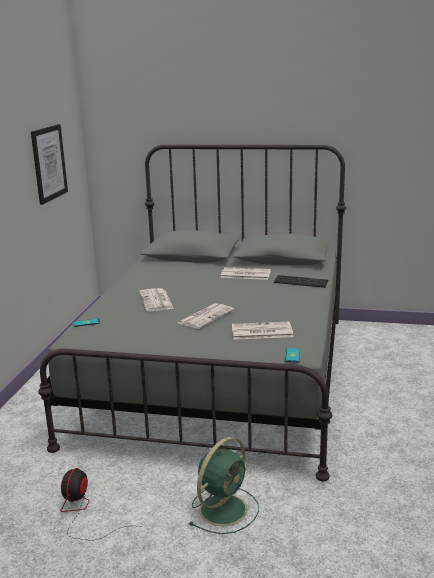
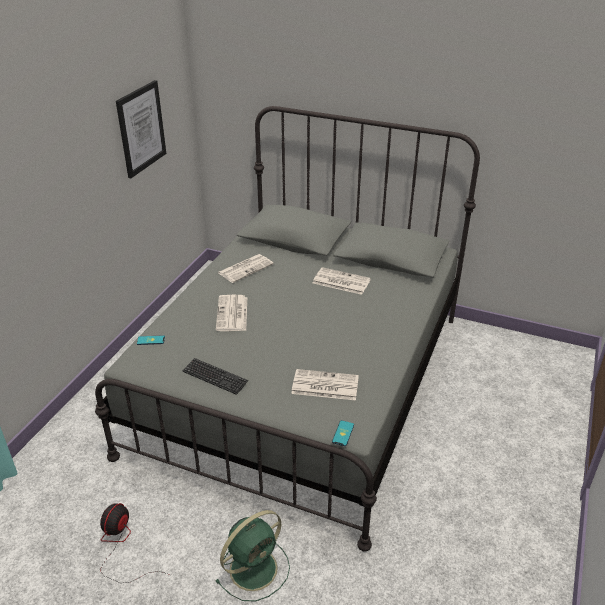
camera: 10 degrees right, 15 degrees up
newspaper [178,303,234,329] -> newspaper moved to [218,254,274,283]
keyboard [274,275,328,288] -> keyboard moved to [182,358,248,395]

